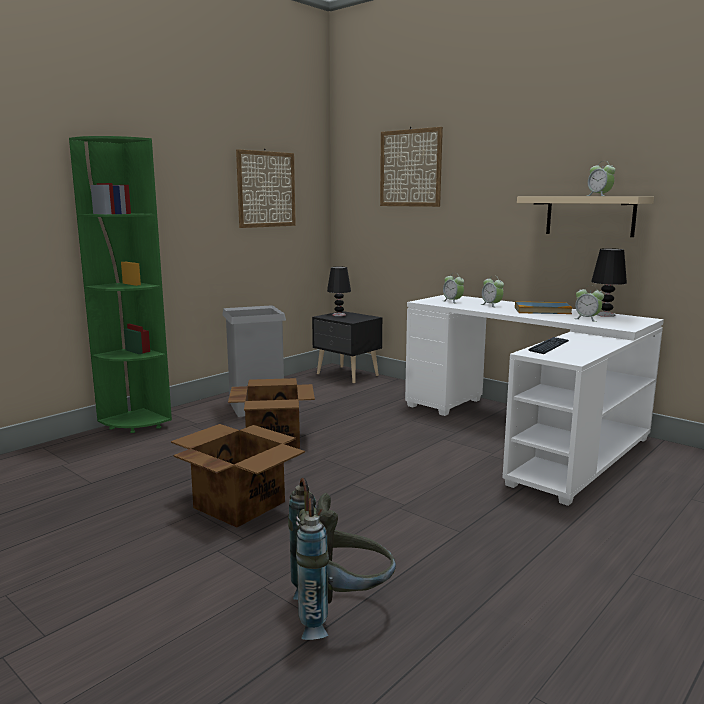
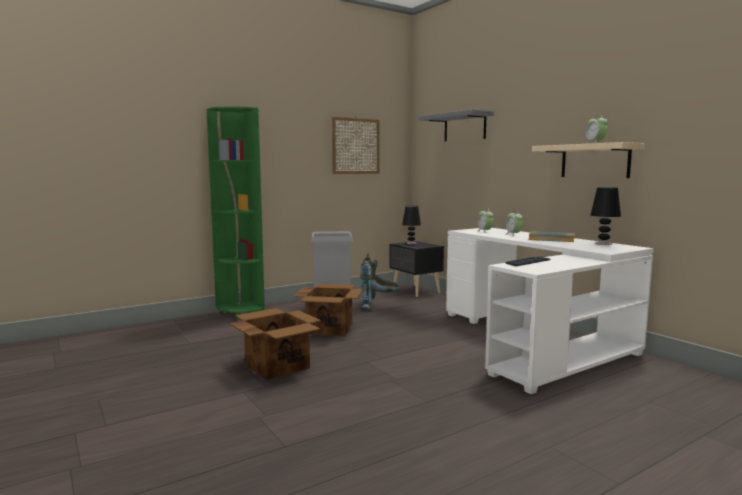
camera: 15 degrees right, 5 degrees down
grey backpack [288,478,396,640] -> grey backpack moved to [361,253,401,309]
picture [380,127,443,207] -> grey shelf [419,109,494,141]
alarm clock [574,285,604,322] -> none

